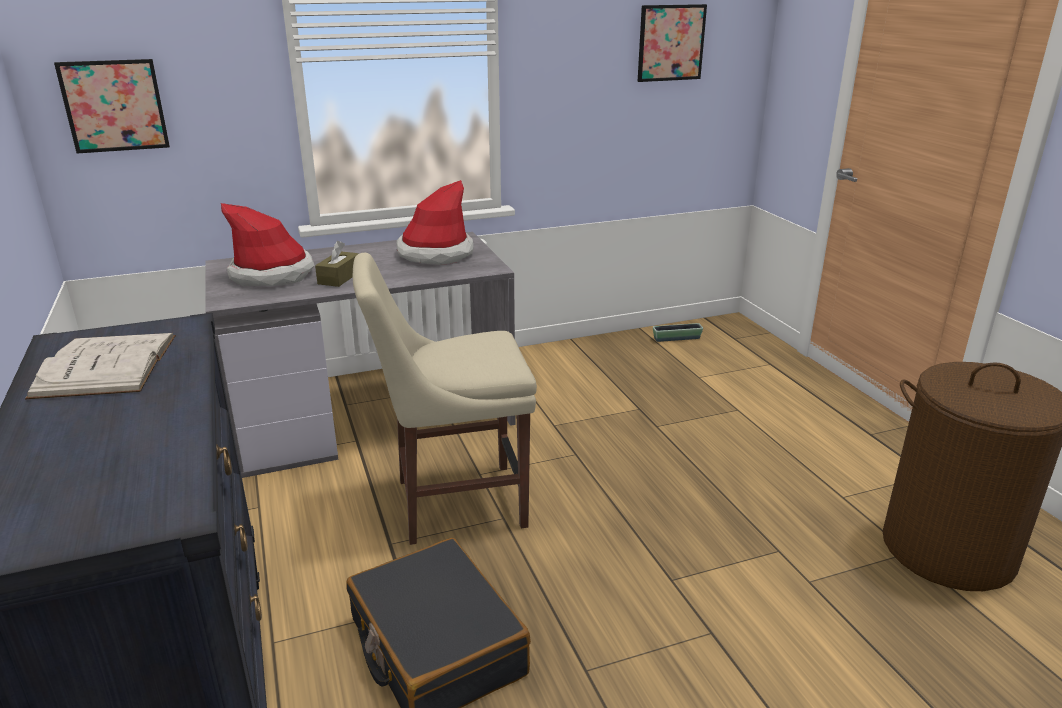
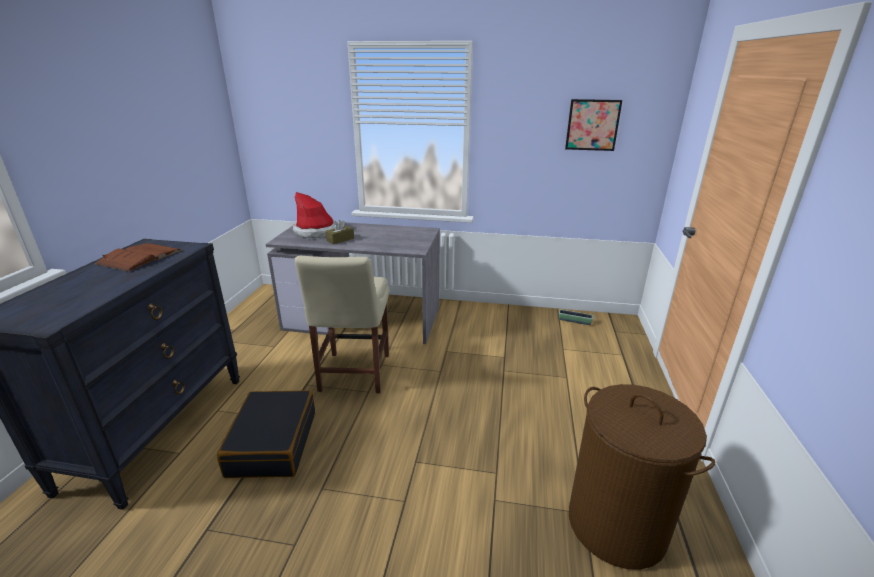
camera: 30 degrees right, 0 degrees up
white book [25,333,176,399] -> brown book [95,243,182,272]
picture [54,59,170,153] -> none
beige chair [353,253,537,545] -> beige chair turned 105 degrees counterclockwise [295,256,389,393]
hat [396,180,474,265] -> none

